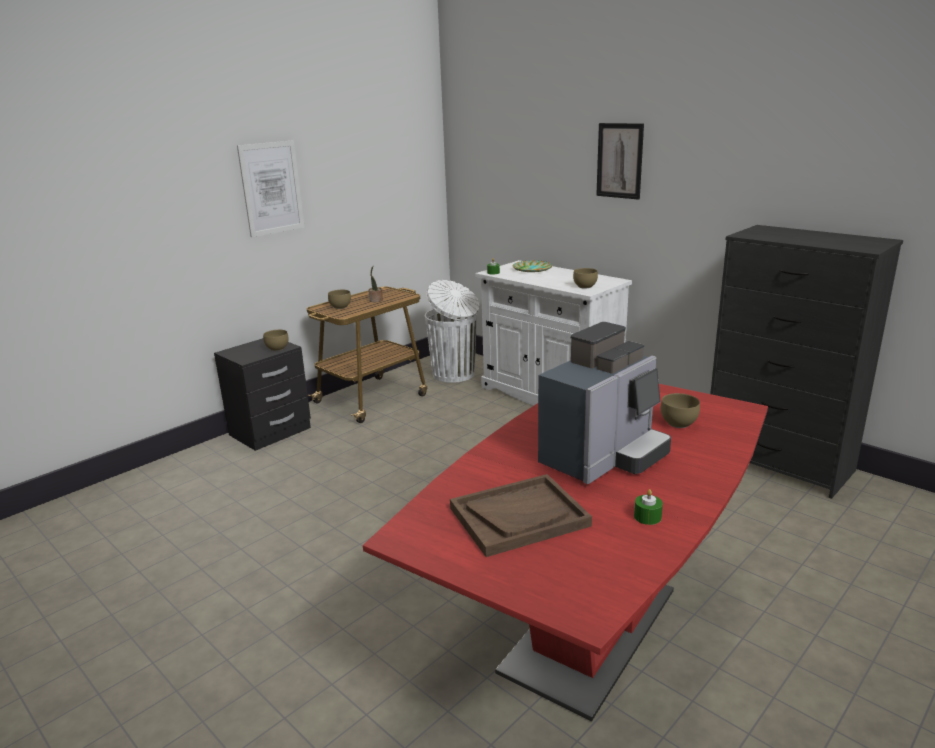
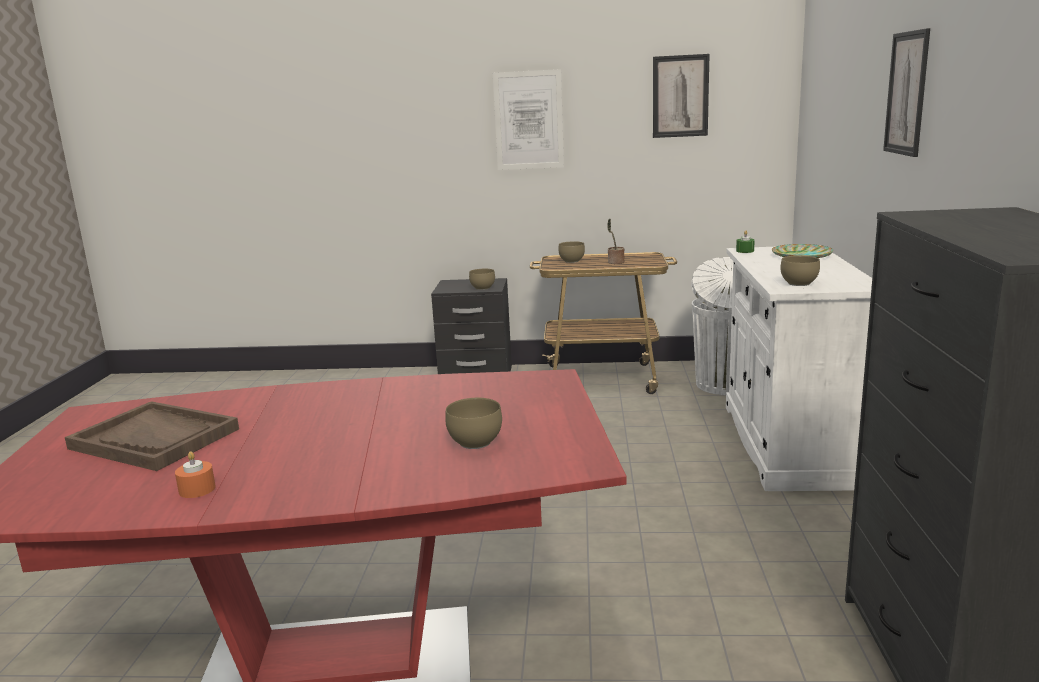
camera: 50 degrees right, 5 degrees down
coffee machine [538,322,671,484] -> none
green candle [634,489,663,525] -> orange candle [175,451,216,498]
none -> picture [653,54,710,138]

